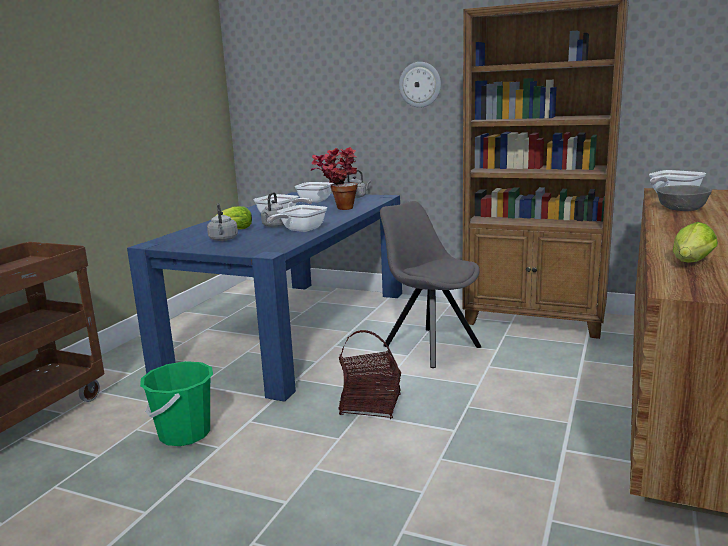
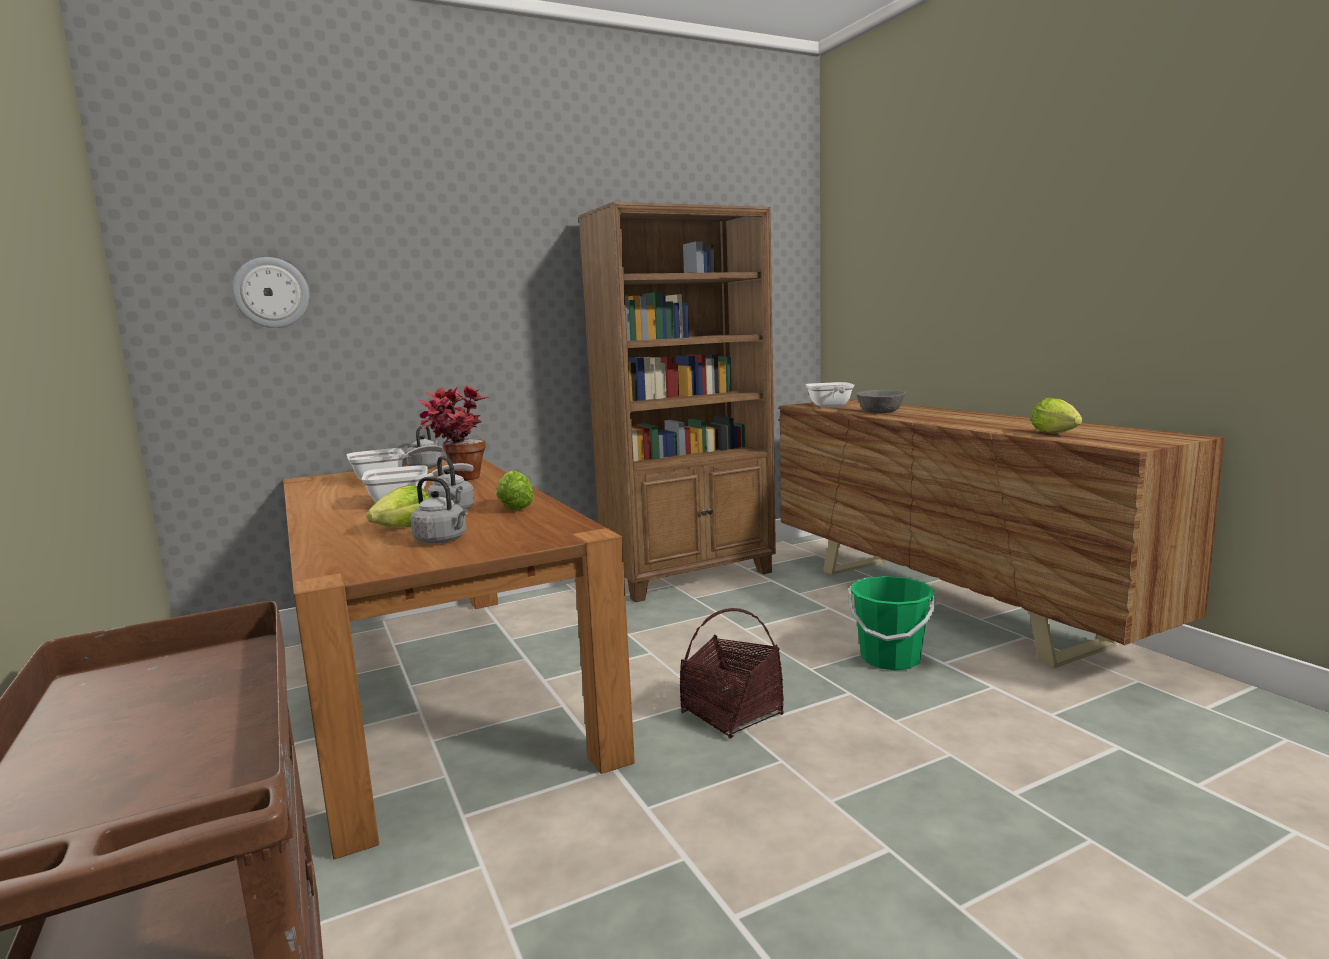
camera: 50 degrees left, 5 degrees down
blue dining table [127,192,402,402] -> brown dining table [283,458,635,859]
green bucket [140,361,213,446] -> green bucket moved to [848,576,936,670]
frying pan [267,205,327,232] -> lettuce [496,470,534,510]
grey chair [380,201,481,368] -> none
wall clock [399,62,441,108] -> wall clock moved to [232,257,309,328]

